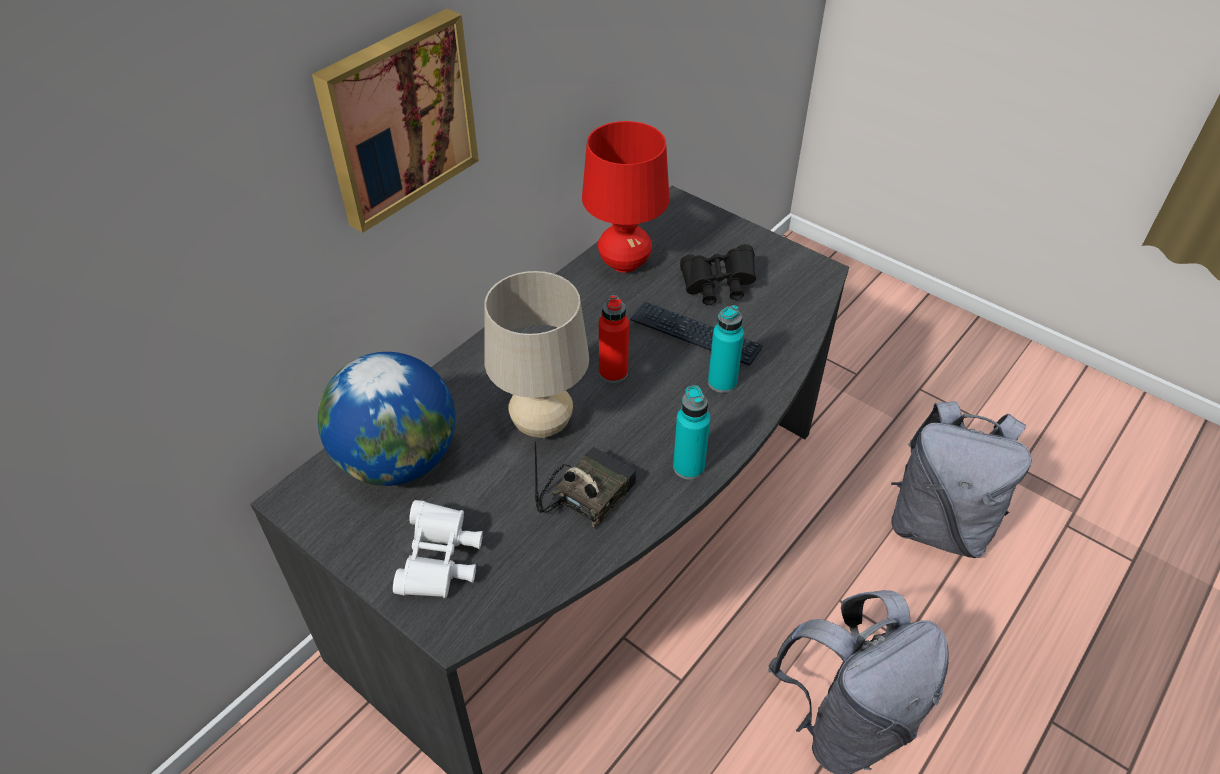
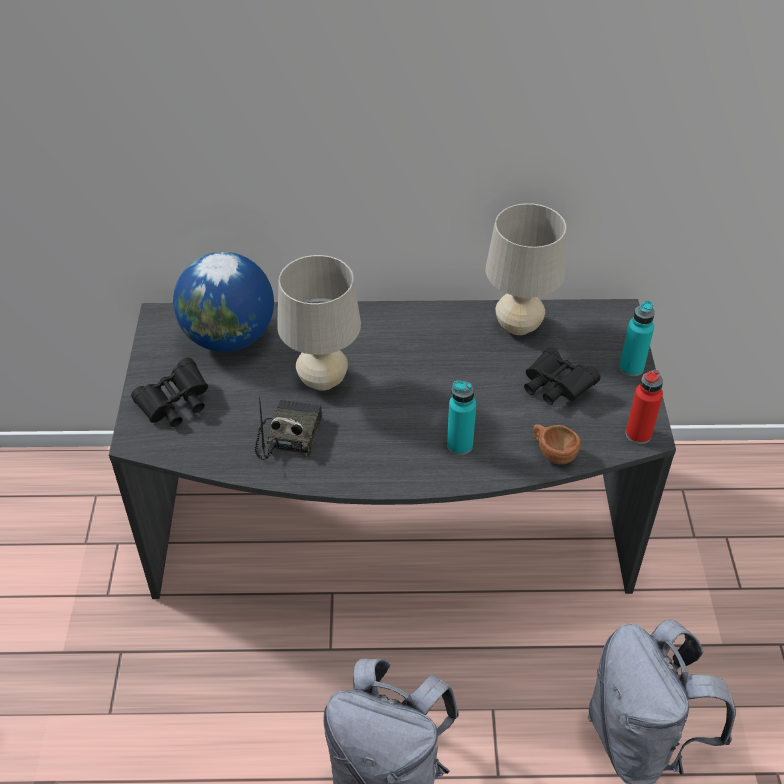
camera: 50 degrees right, 0 degrees up
picture [312,9,479,233] -> none
white binoculars [393,500,483,598] -> black binoculars [131,358,208,427]
radio [534,441,636,529] -> radio turned 75 degrees counterclockwise [255,397,322,460]
red table lamp [582,121,670,273] -> beige table lamp [486,203,566,335]
red bottle [599,295,629,383] -> red bottle moved to [626,369,663,444]
keyboard [630,302,763,366] -> none
turquoise bottle [673,385,710,480] -> turquoise bottle moved to [619,300,655,377]
none -> brown cup [533,424,581,464]

